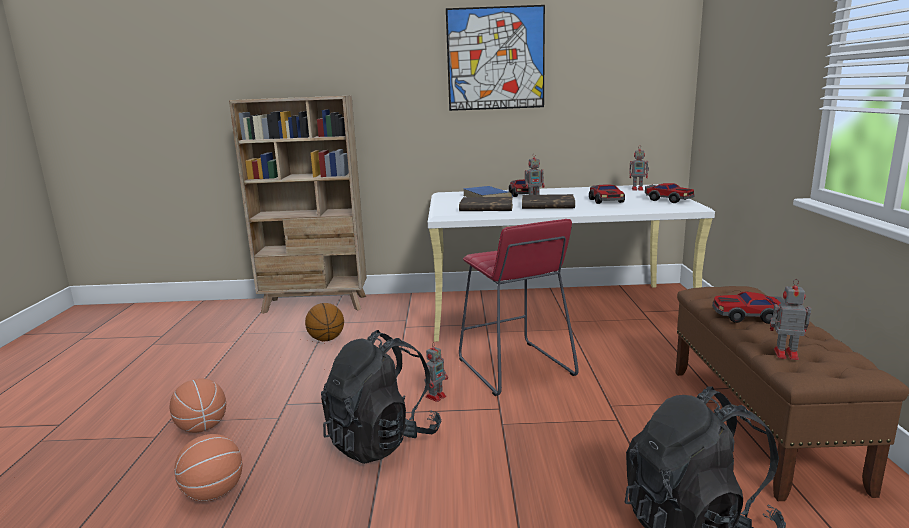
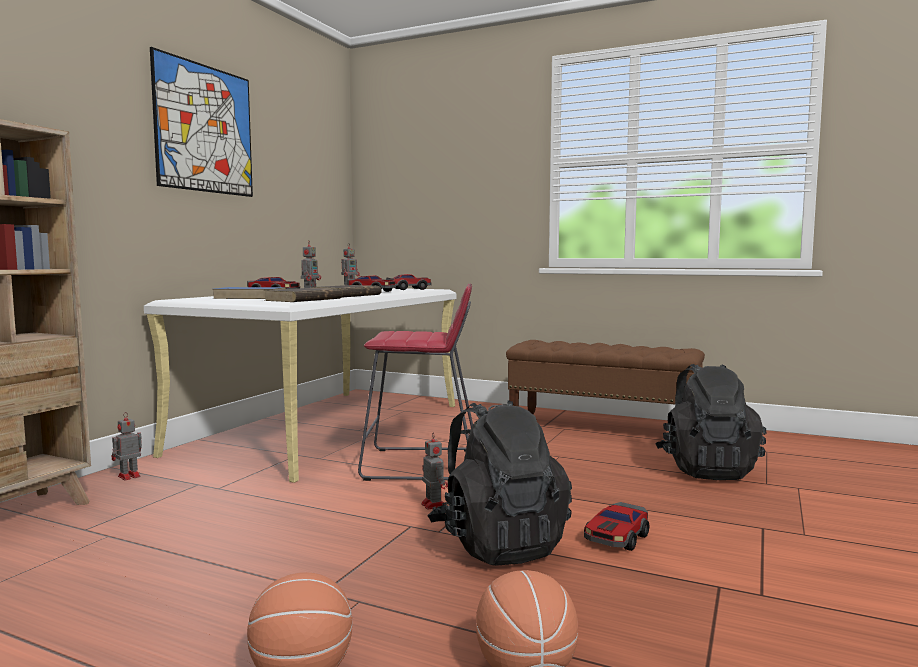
camera: 65 degrees left, 10 degrees down
basketball [305,303,344,341] -> none
toy car [712,291,786,324] -> toy car moved to [584,502,649,551]
toy robot [770,279,811,360] -> toy robot moved to [112,412,142,481]

